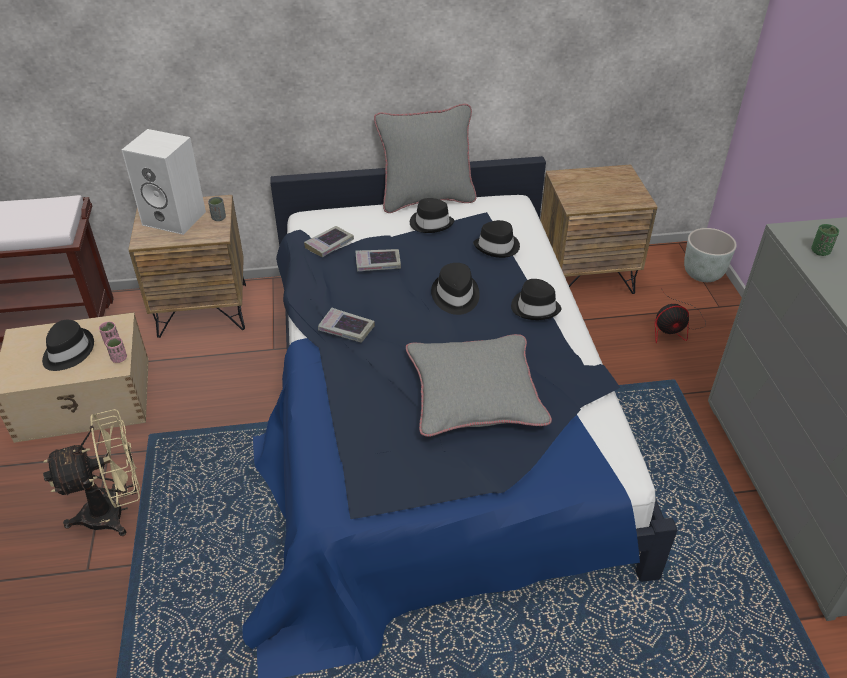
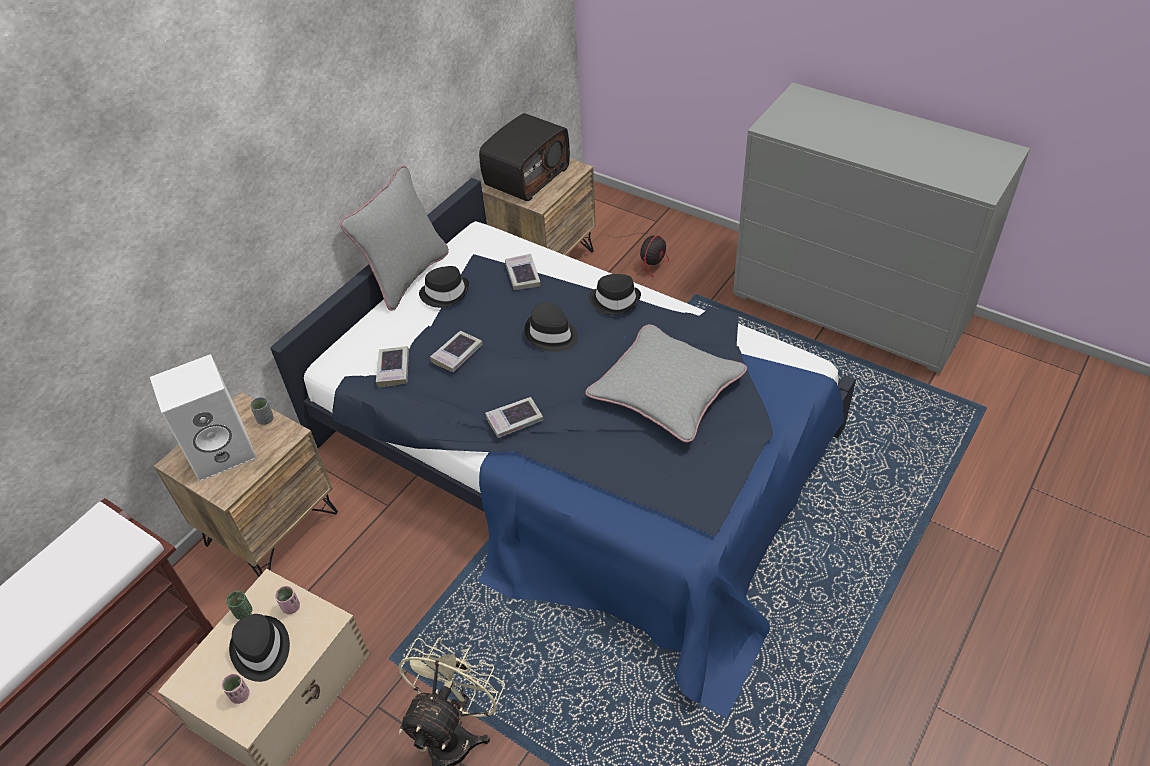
camera: 45 degrees left, 5 degrees up
pink cup [106,337,127,363] -> pink cup moved to [221,674,250,704]
black hat [473,220,520,258] -> book [505,254,540,290]
grey planter [684,228,737,282] -> none
green cup [811,224,839,256] -> green cup moved to [226,591,252,620]
none -> radio [479,113,570,201]

